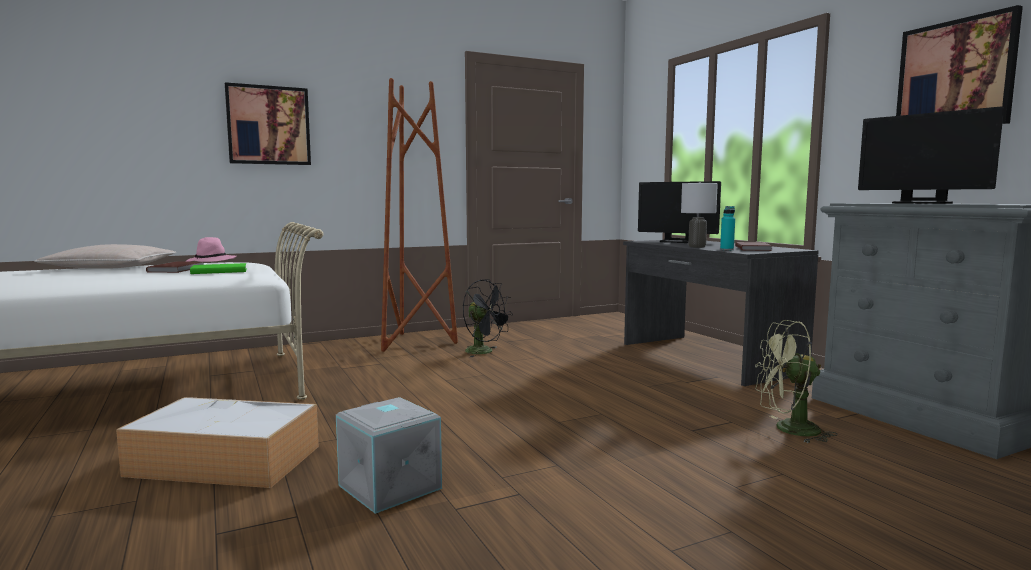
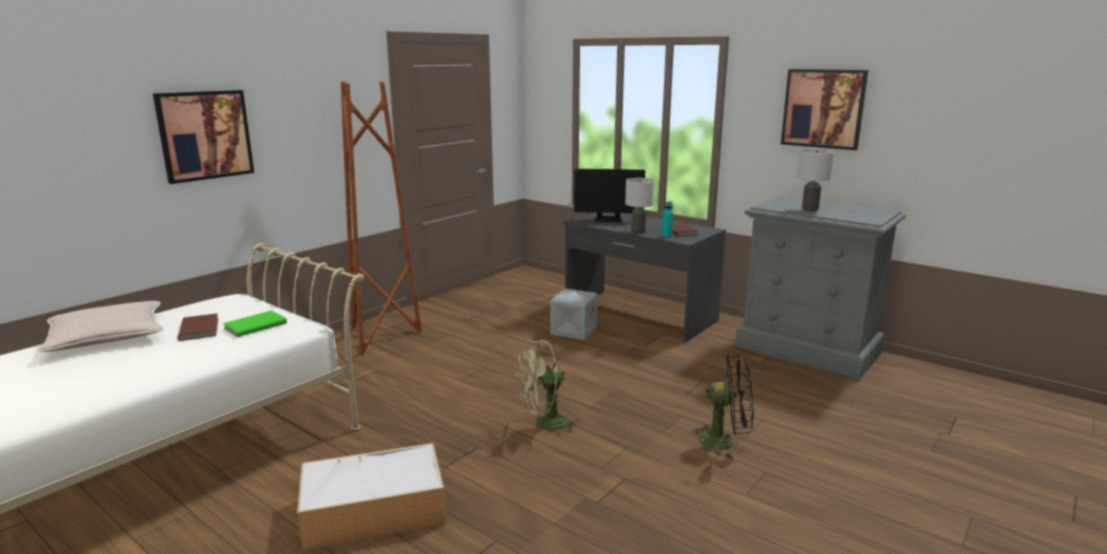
camera: 25 degrees left, 10 degrees up
pink hat [186,237,237,262] -> none
grey storage box [336,397,442,514] -> grey storage box moved to [551,289,598,340]
black fan [463,279,513,357] -> black fan moved to [689,354,753,458]
green fan [755,320,838,443] -> green fan moved to [516,340,579,436]
monitor [858,107,1004,204] -> white table lamp [797,149,834,211]

